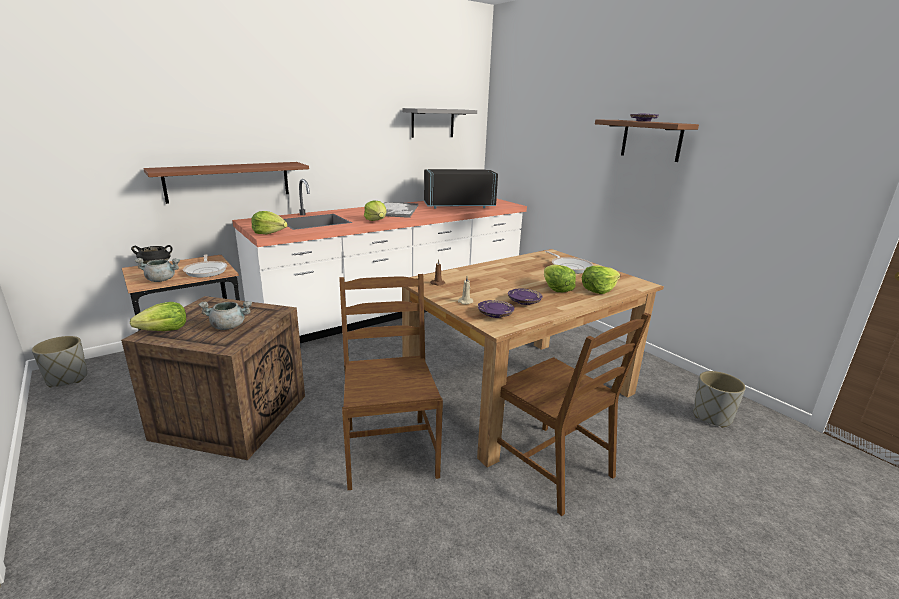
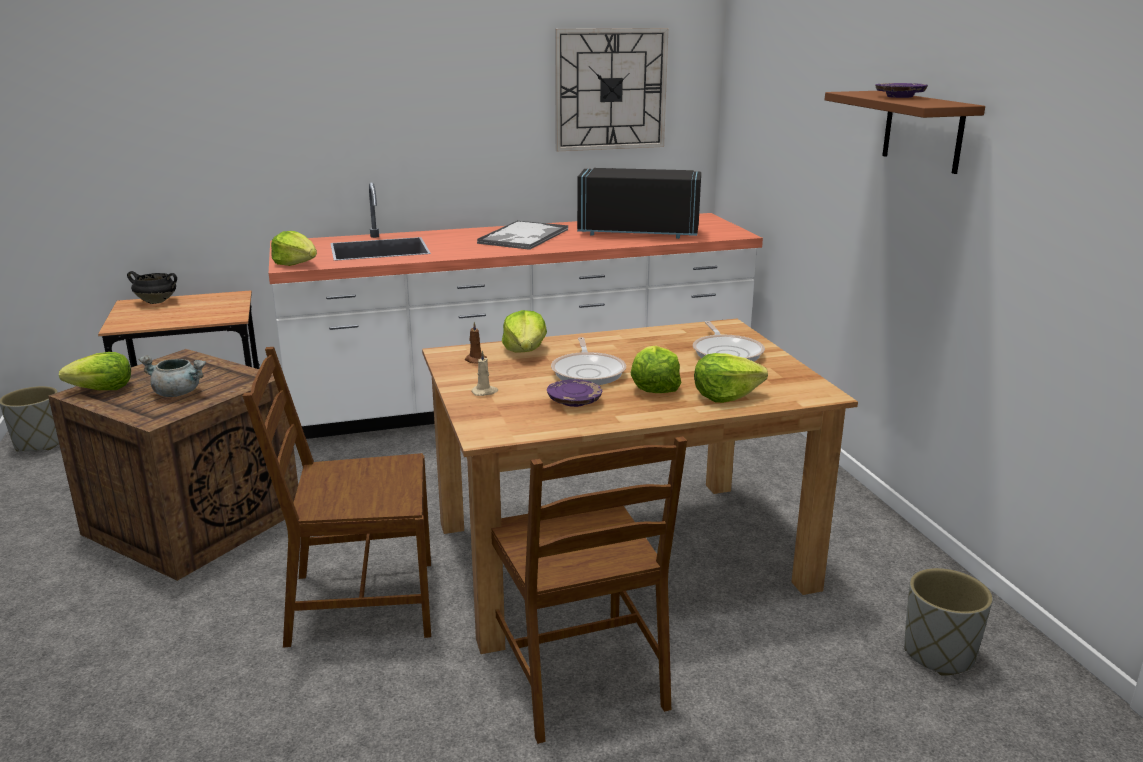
camera: 20 degrees right, 0 degrees up
grey cooking pot [134,258,180,282] -> none
brown shelf [143,162,309,204] -> none
frying pan [183,254,227,277] -> frying pan moved to [551,337,626,385]
brown chair [339,274,443,490] -> brown chair turned 105 degrees counterclockwise [243,347,431,648]
lettuce [364,201,387,221] -> lettuce moved to [502,310,547,353]
grey shelf [402,108,477,138] -> wall clock [555,28,668,151]
purple plate [478,300,514,318] -> none

